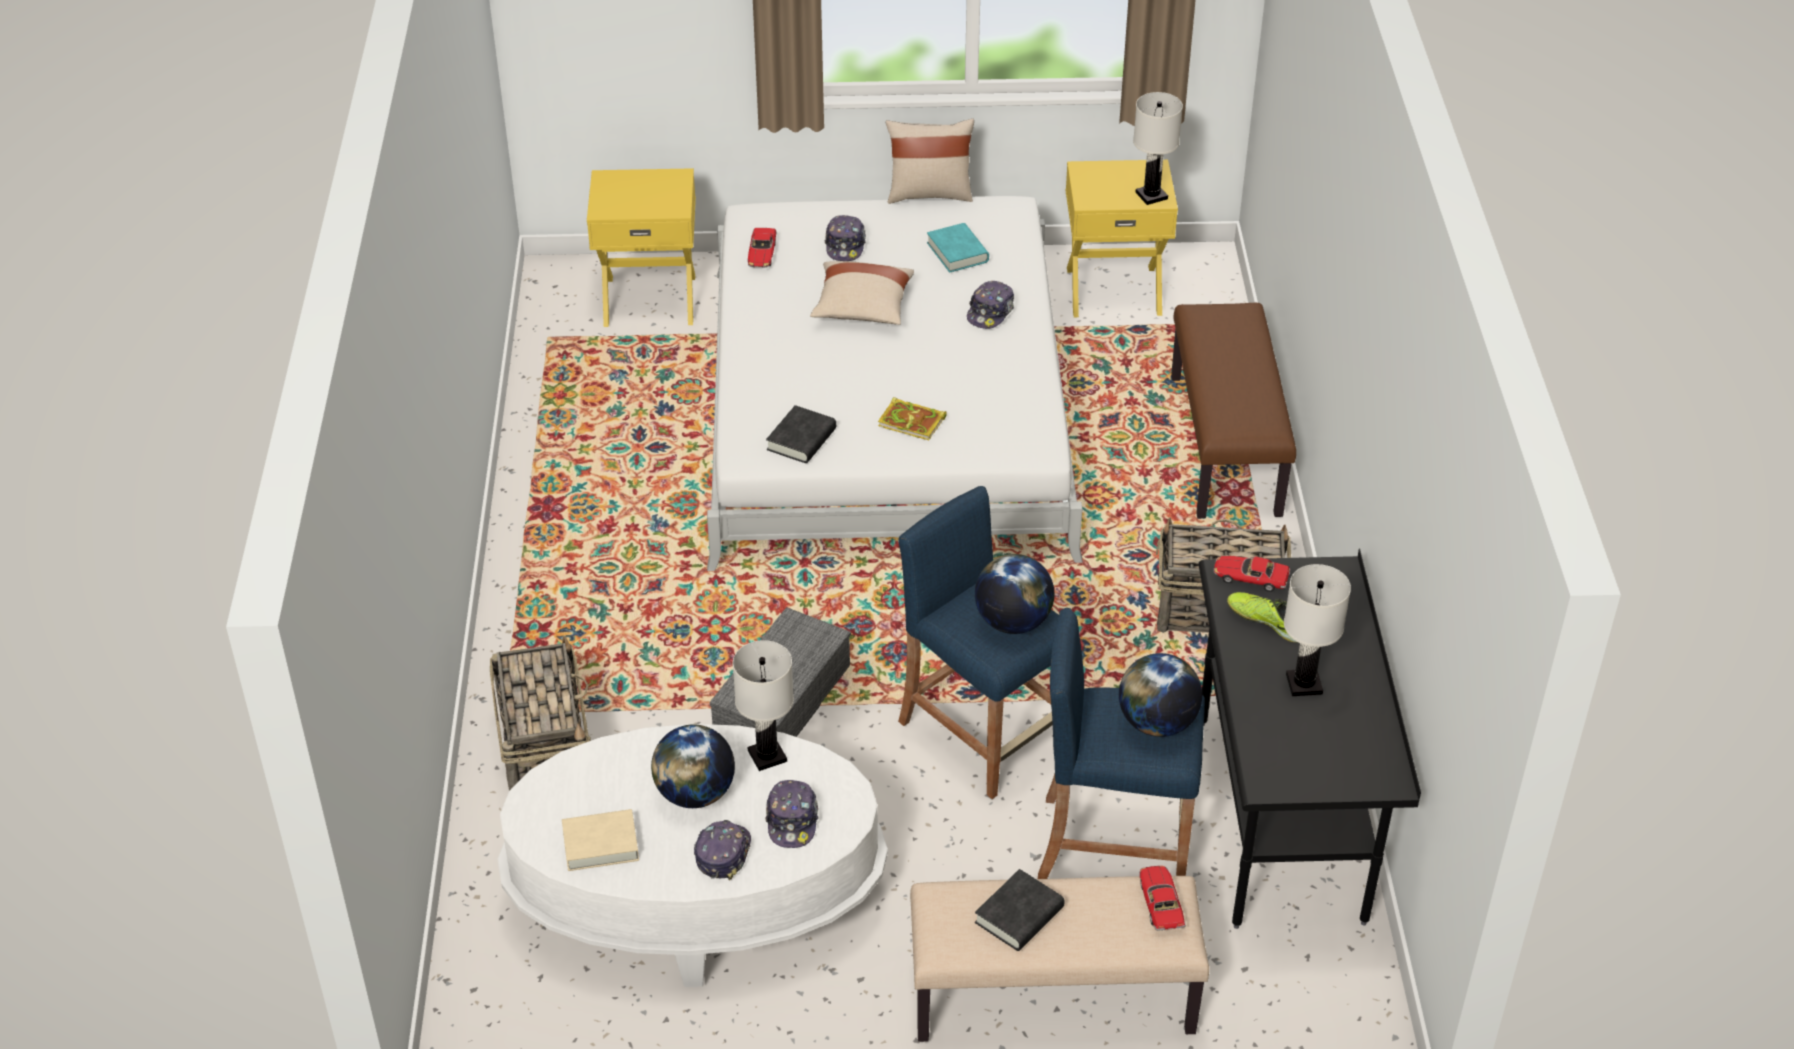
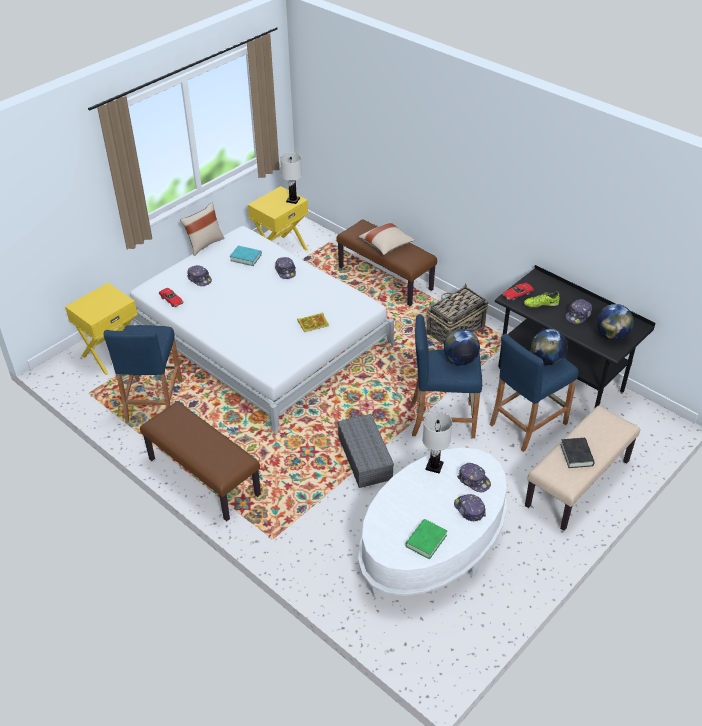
camera: 45 degrees left, 0 degrees up
basket [490,635,591,791] -> none
beige book [562,809,639,871] -> green book [406,519,448,560]
globe [651,725,735,808] -> globe moved to [597,304,634,340]
black book [766,405,836,463] -> none
beige pillow [810,261,914,325] -> beige pillow moved to [359,222,415,255]
toy car [1140,866,1186,931] -> none
white table lamp [1284,564,1351,696] -> cap [566,299,592,324]
none -> blue stool [104,325,182,422]
none -> brown bench [140,402,261,521]

